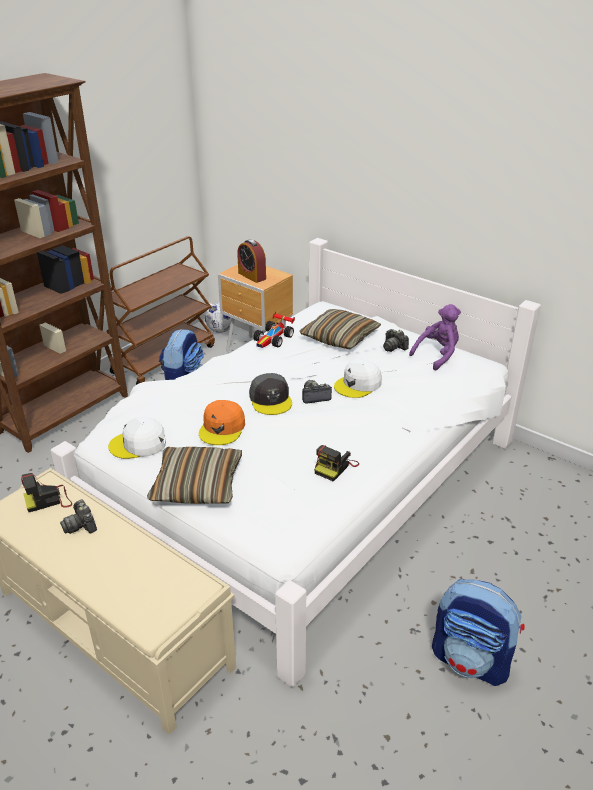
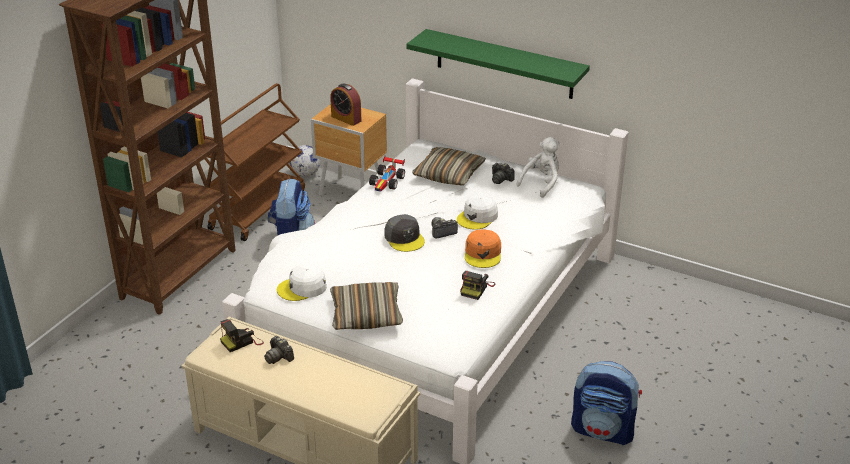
camera: 10 degrees left, 0 degrees up
orange cap [199,400,245,445] -> orange cap moved to [465,229,501,268]
purple plush toy [409,304,461,370] -> white plush toy [516,137,559,198]
none -> green shelf [406,29,590,99]

